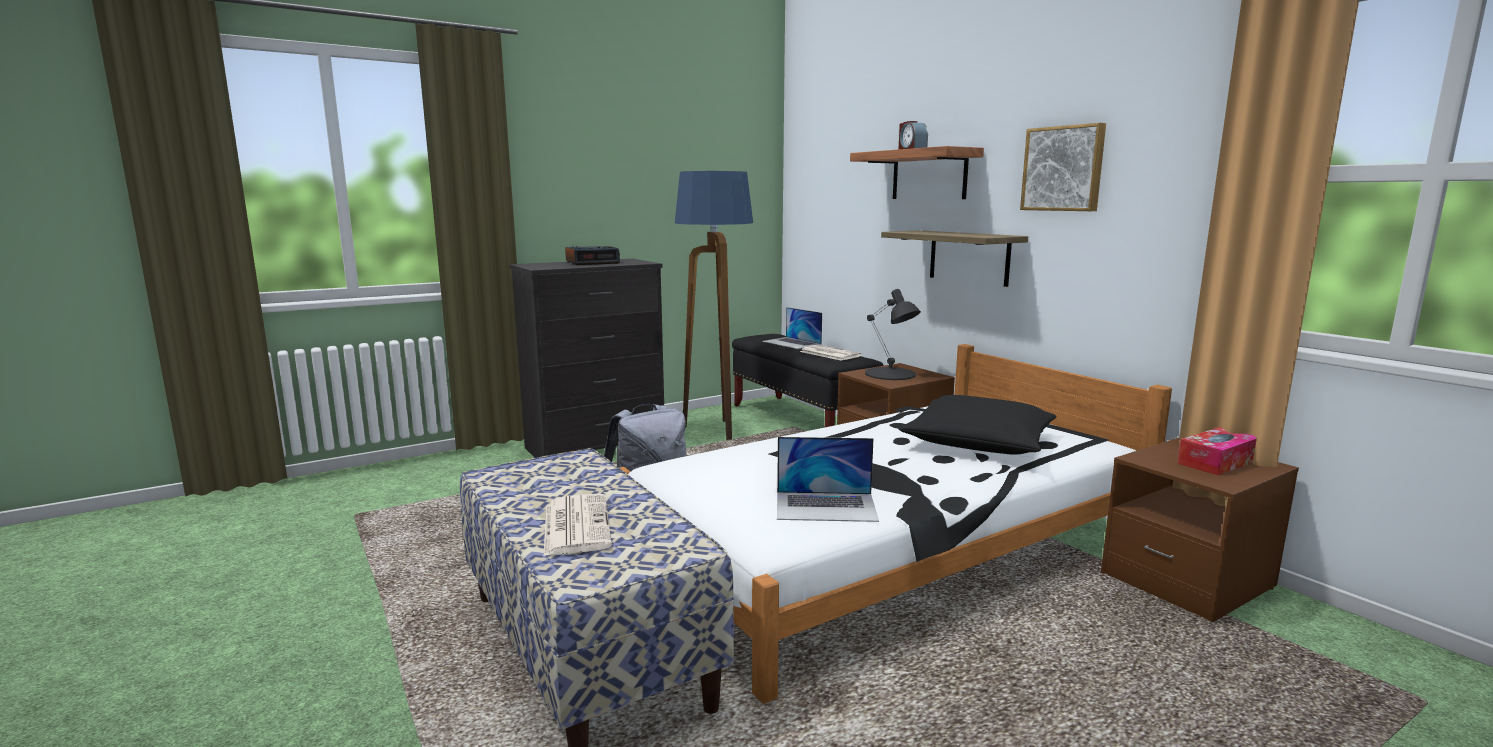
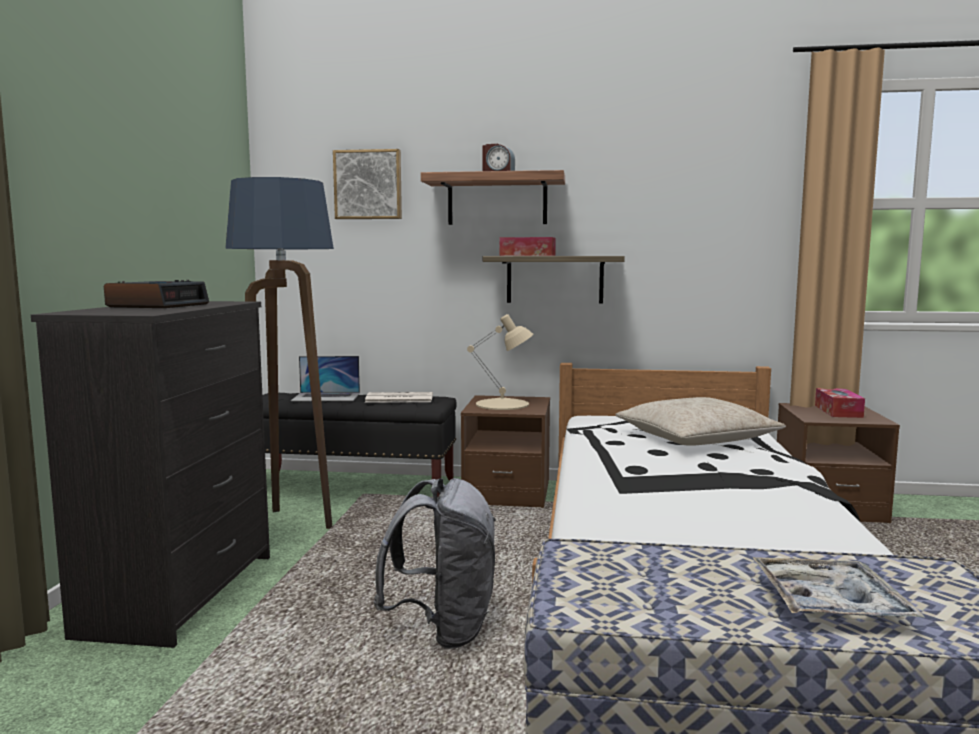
camera: 50 degrees left, 5 degrees down
newspaper [543,494,612,556] -> tray [752,557,925,618]
laptop [777,437,879,522] -> none
black table lamp [865,289,921,380] -> beige table lamp [467,314,534,410]
black pillow [899,395,1056,455] -> beige pillow [615,397,786,446]
picture [1020,123,1106,211] -> picture moved to [333,149,402,219]
none -> tissue box [499,237,556,256]

